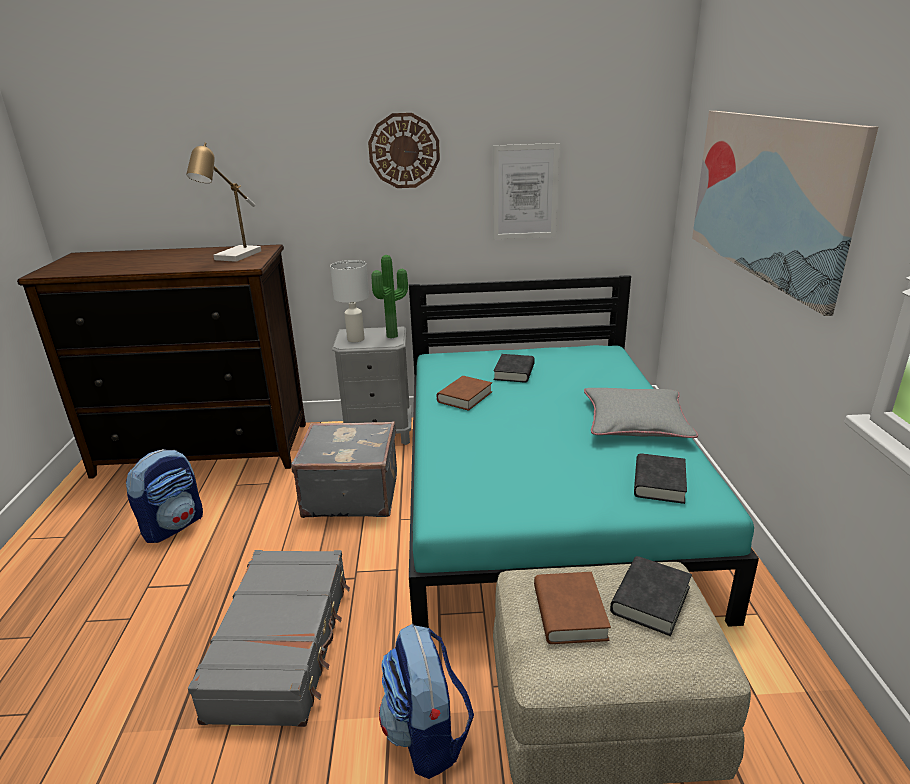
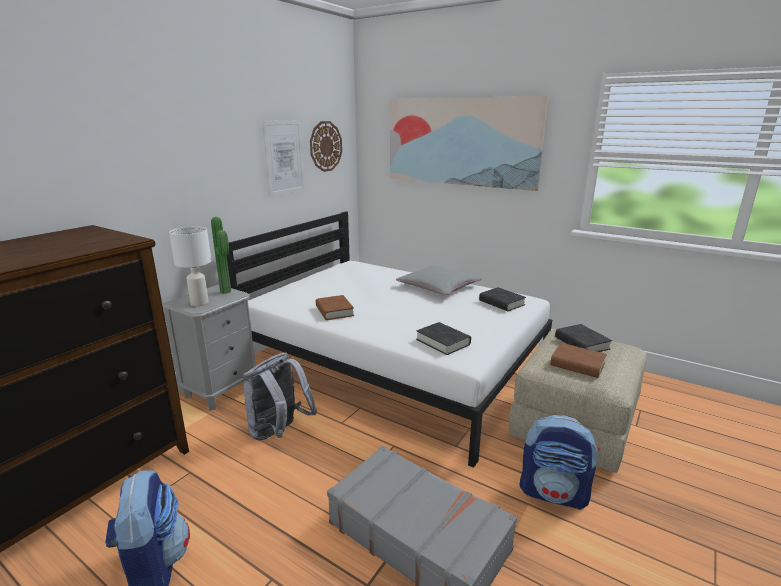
camera: 55 degrees left, 5 degrees down
table lamp [186,143,261,262] -> none
grey suitcase [291,421,397,518] -> grey backpack [242,353,317,440]
wall clock [368,113,440,188] -> wall clock moved to [310,121,342,172]
turquoise bed [409,275,759,628] -> white bed [226,211,552,468]
black book [494,354,535,383] -> black book moved to [416,322,471,355]

